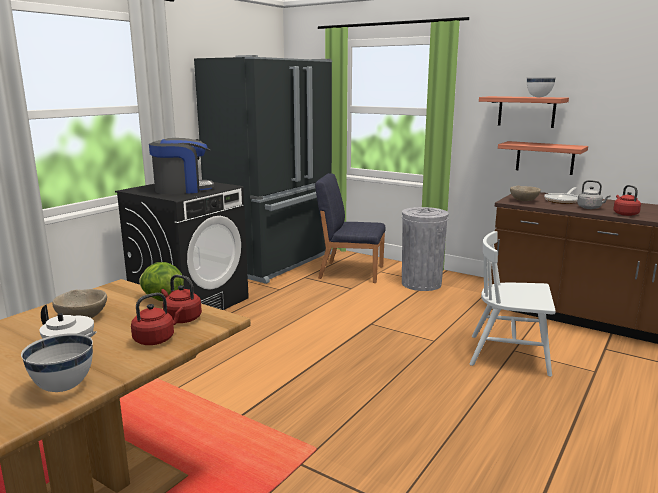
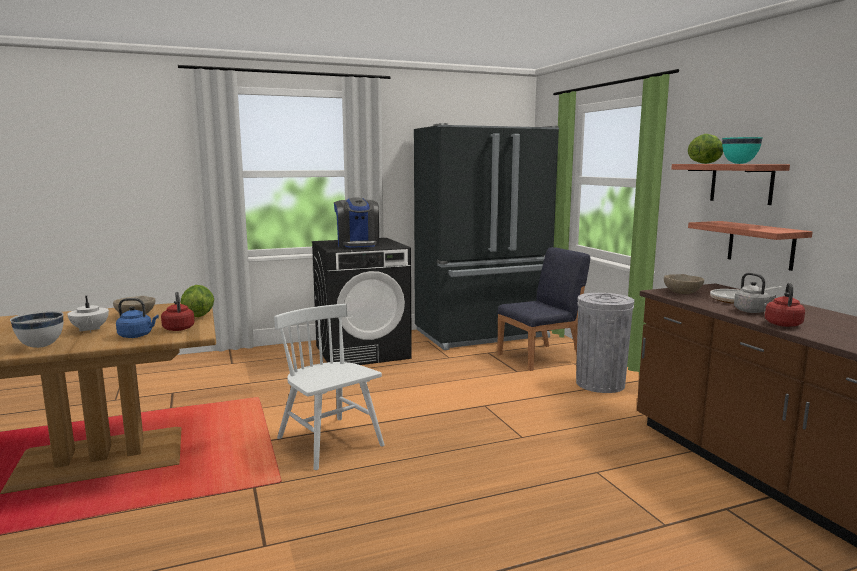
camera: 35 degrees right, 5 degrees down
red kettle [131,293,183,345] -> blue kettle [116,298,159,338]
coffee machine [149,138,214,194] -> coffee machine turned 60 degrees clockwise [334,197,379,248]
blue chair [315,173,386,283] -> blue chair turned 105 degrees clockwise [497,247,590,371]
white chair [469,231,556,377] -> white chair moved to [274,304,385,470]
white bowl [527,77,556,97] -> turquoise bowl [722,137,762,164]
none -> lettuce [688,134,723,164]

